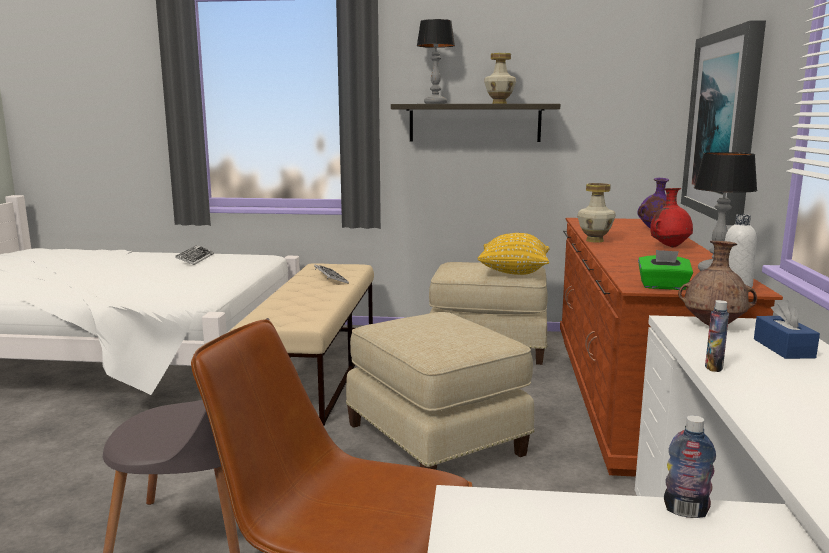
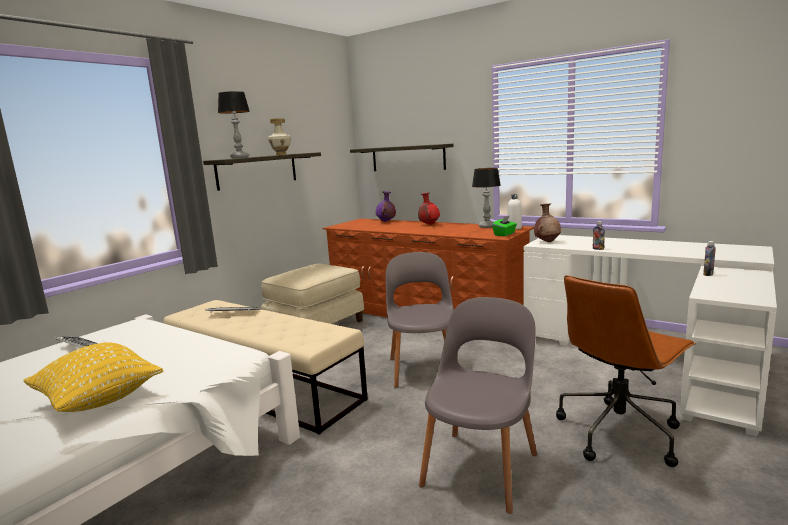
camera: 60 degrees left, 0 degrees up
beige ottoman [346,312,534,470] -> grey chair [386,252,454,388]
yellow pillow [477,233,549,275] -> yellow pillow moved to [23,342,164,412]
vase [577,183,616,243] -> none
picture [681,20,766,225] -> shelf [350,144,453,171]
blue tissue box [754,300,820,359] -> none

